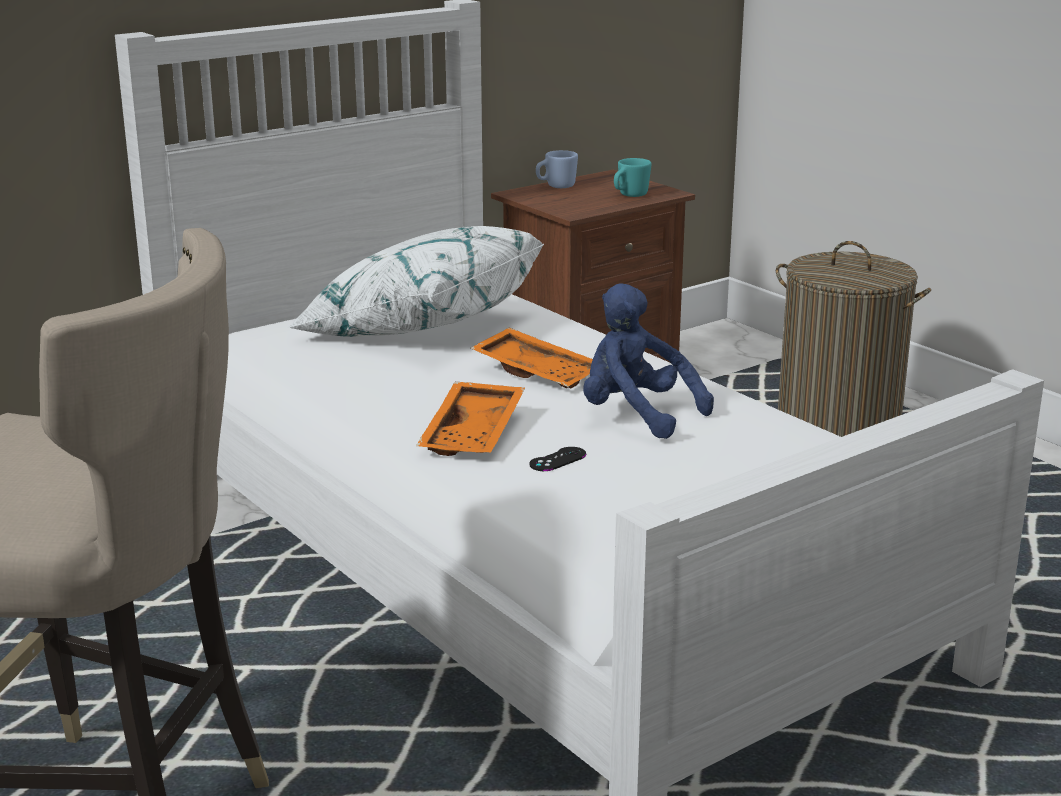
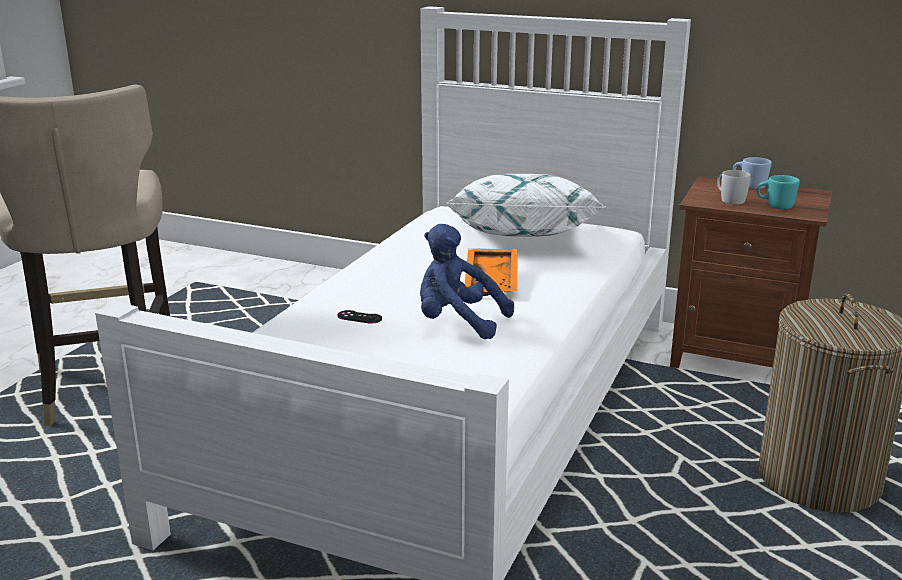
camera: 60 degrees right, 0 degrees up
orange tray [416,382,525,456] -> none
blue plush toy [583,283,714,439] -> blue plush toy turned 75 degrees counterclockwise [420,224,514,339]
none -> white mug [717,170,750,205]

